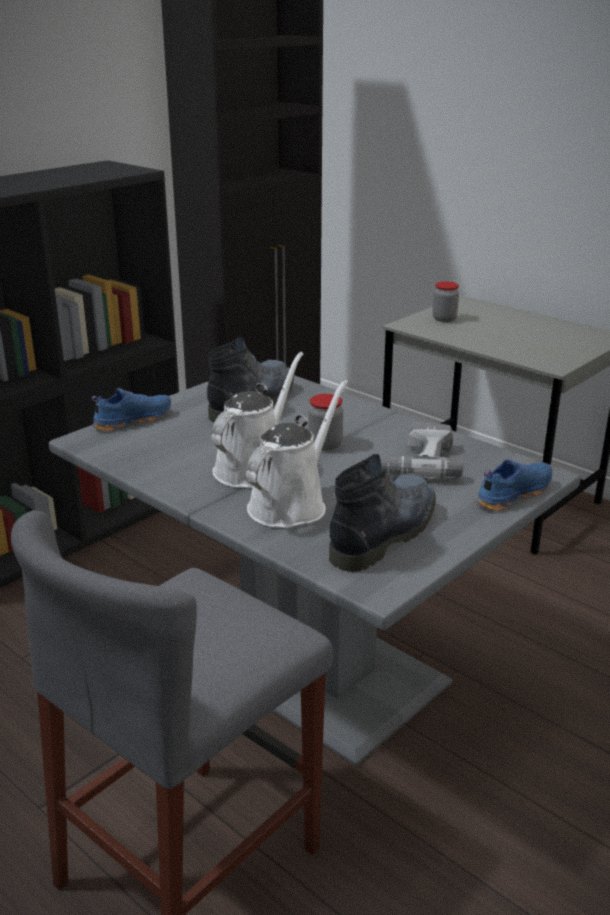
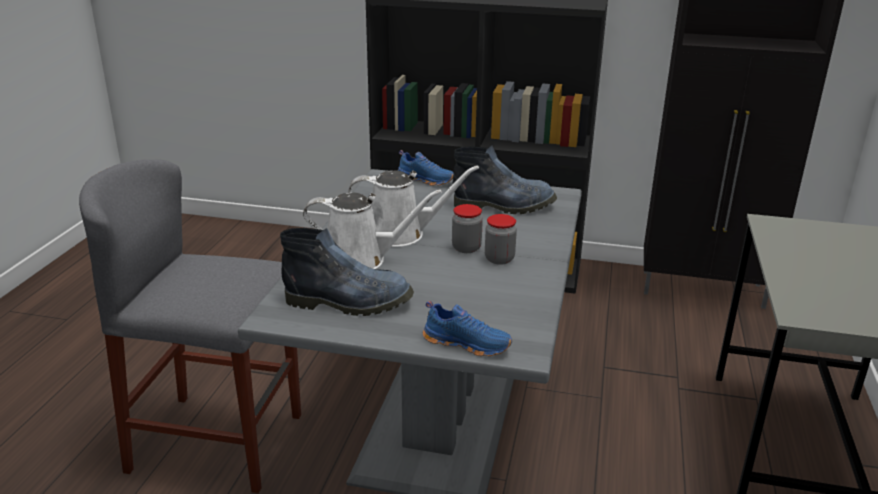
camera: 60 degrees right, 0 degrees up
power drill [381,423,463,479] -> none
jar [433,281,459,322] -> jar moved to [485,214,517,265]

